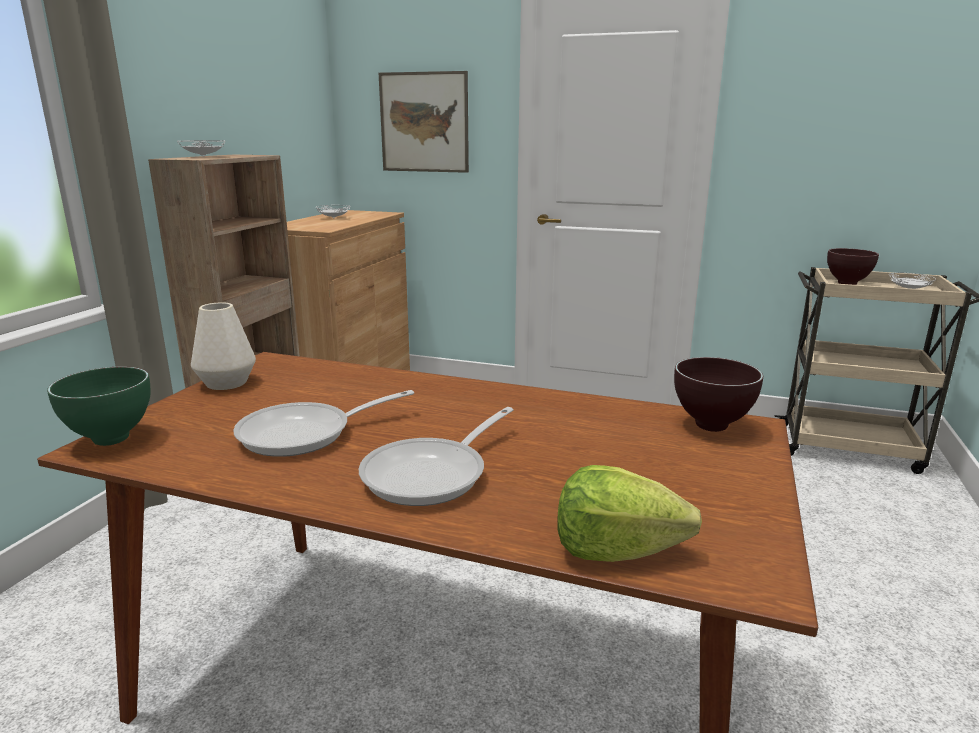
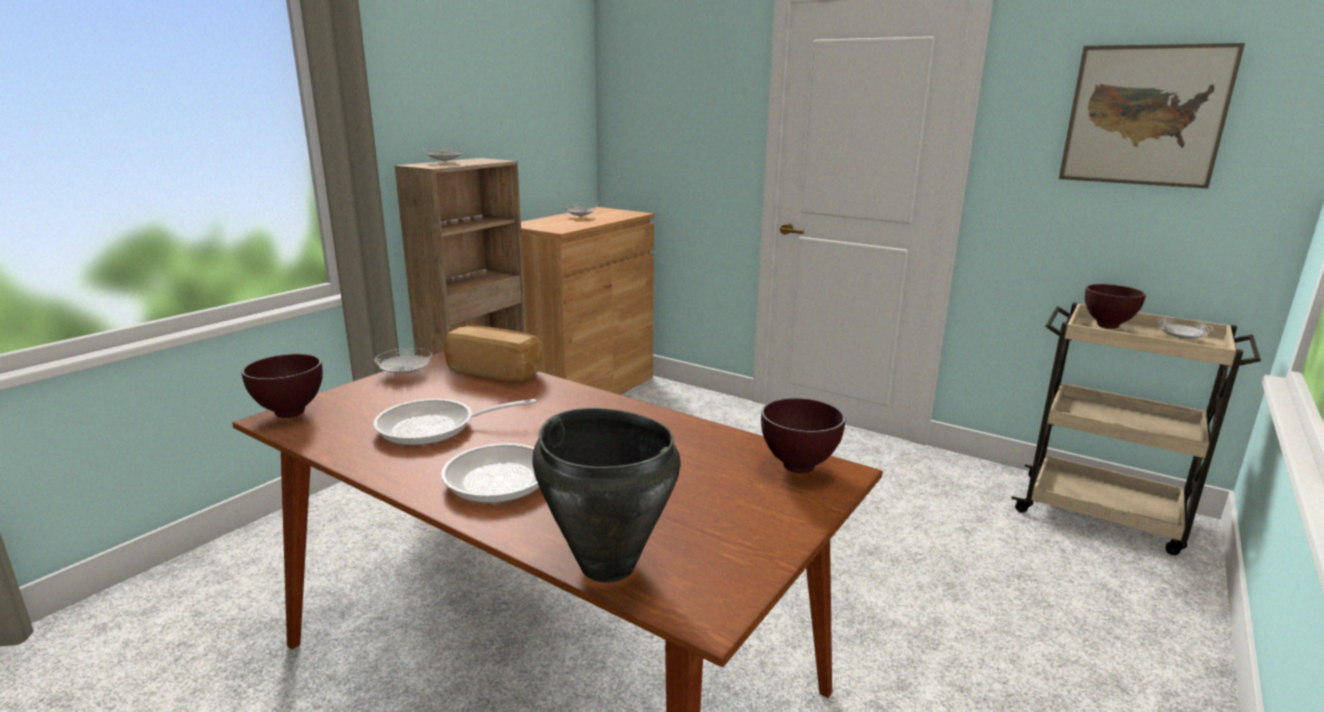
camera: 15 degrees right, 0 degrees up
green bowl [47,367,151,446] -> brown bowl [241,354,323,418]
white vase [191,302,256,390] -> white plate [375,348,432,374]
picture [379,71,469,173] -> picture moved to [1059,43,1245,189]
lettuce [557,465,702,562] -> black cooking pot [532,408,681,583]
none -> bread [444,326,543,383]

